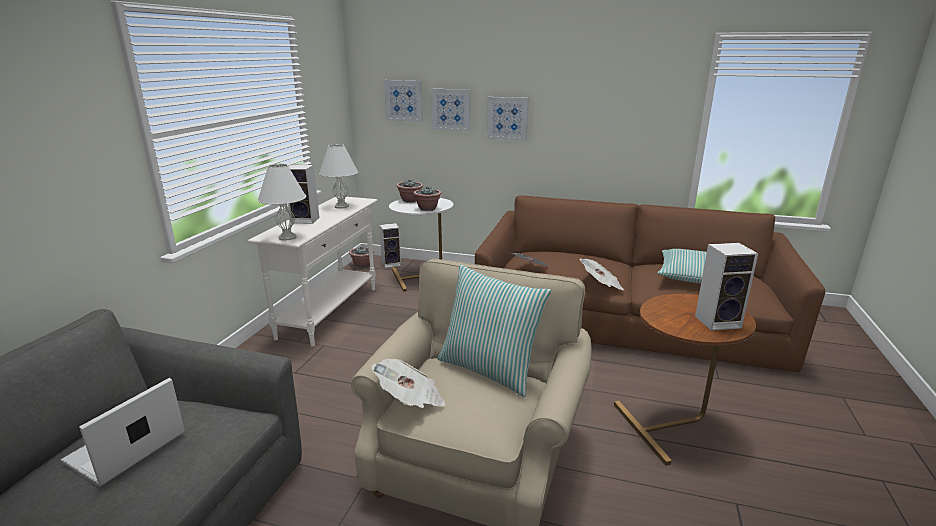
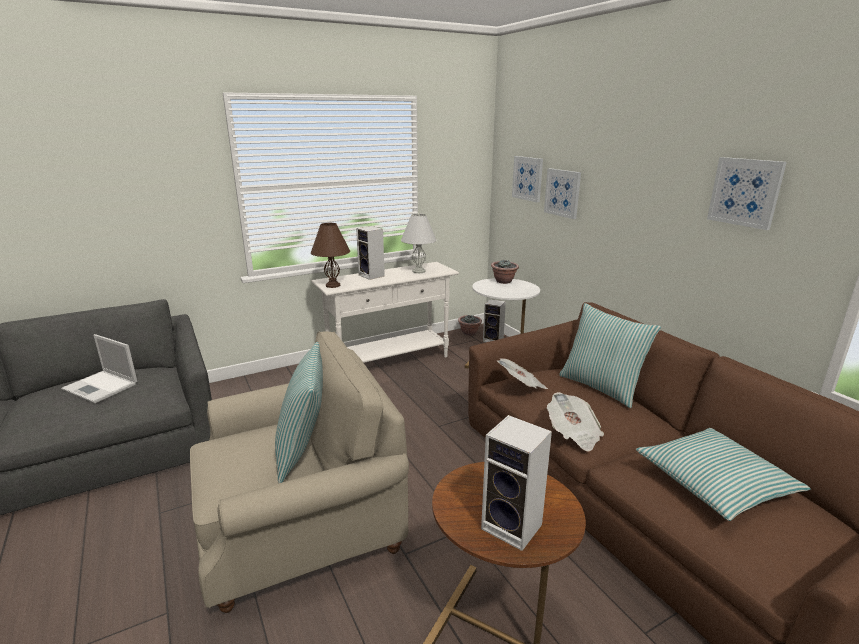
camera: 45 degrees right, 0 degrees up
laptop [61,378,185,487] -> laptop turned 135 degrees counterclockwise [61,334,137,403]
white table lamp [258,163,306,241] -> brown table lamp [311,223,350,288]
newspaper [371,359,446,408] -> none
potted plant [413,187,442,211] -> none
picture [487,97,529,140] -> picture moved to [707,157,787,230]
none -> pillow [559,303,661,408]

